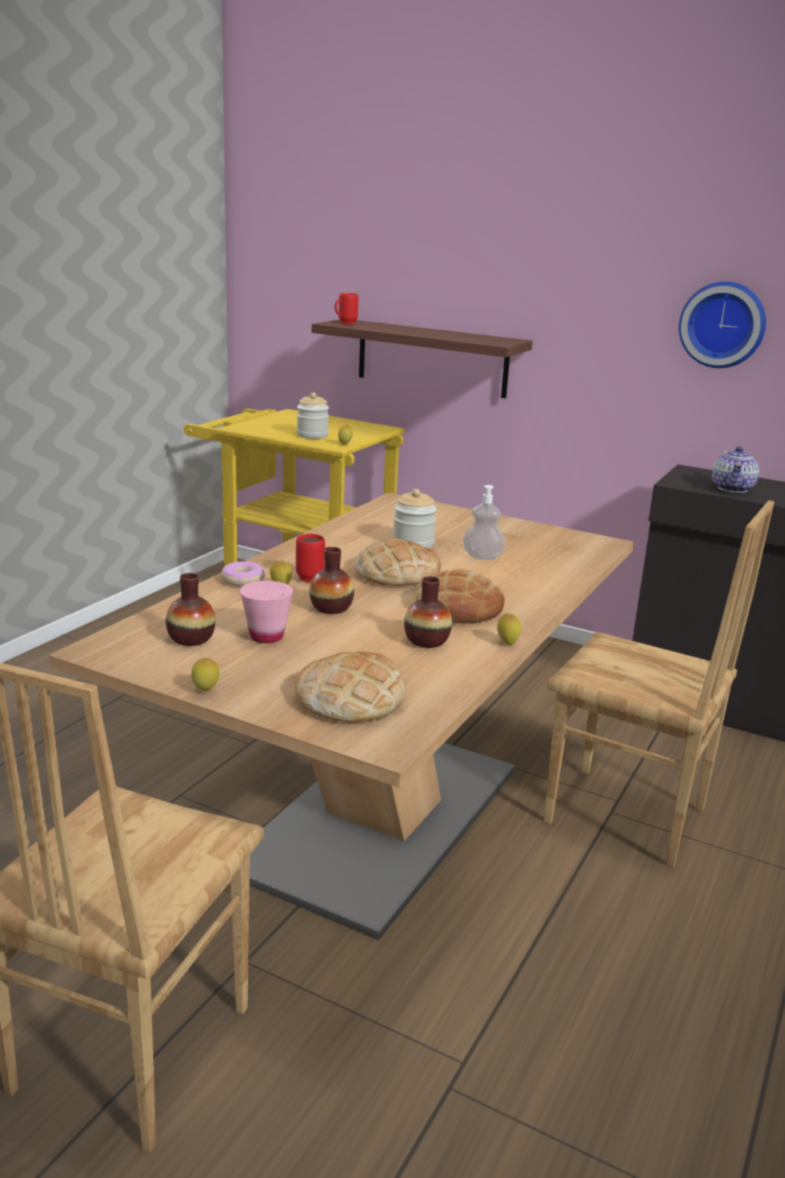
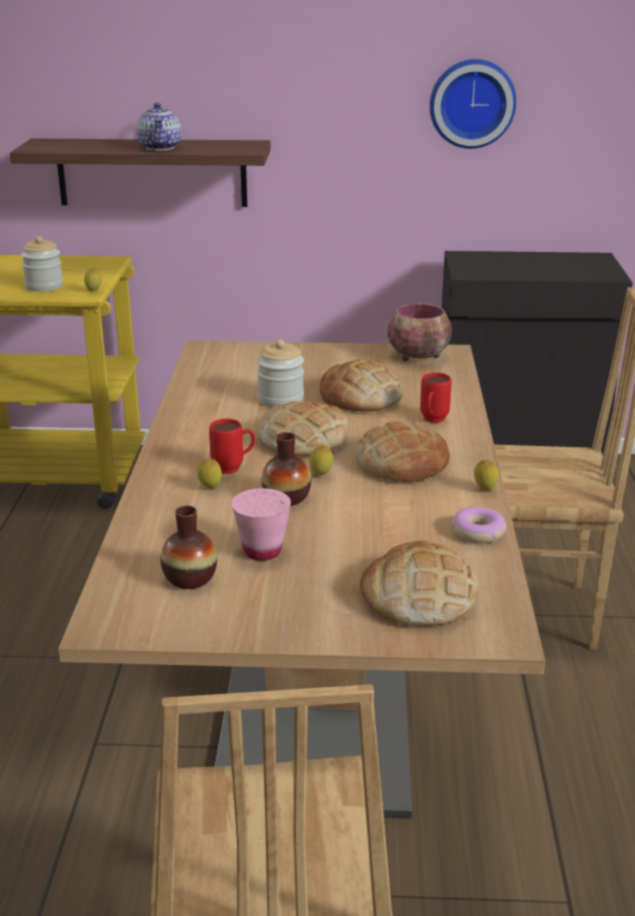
camera: 25 degrees left, 5 degrees up
lemon [191,658,219,691] -> lemon moved to [310,446,333,476]
donut [221,561,265,587] -> donut moved to [452,507,506,543]
red mug [335,293,358,325] -> red mug moved to [420,372,451,423]
vase [404,576,452,648] -> none
soap dispenser [463,485,505,560] -> bread [319,359,404,411]
teapot [712,446,759,493] -> teapot moved to [136,103,182,151]
none -> bowl [388,303,452,361]

